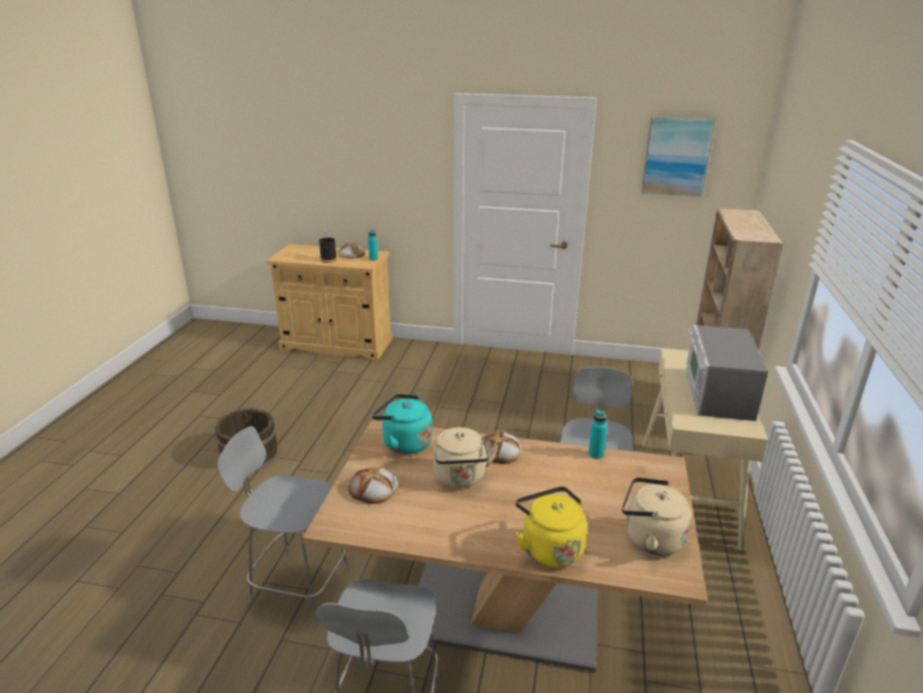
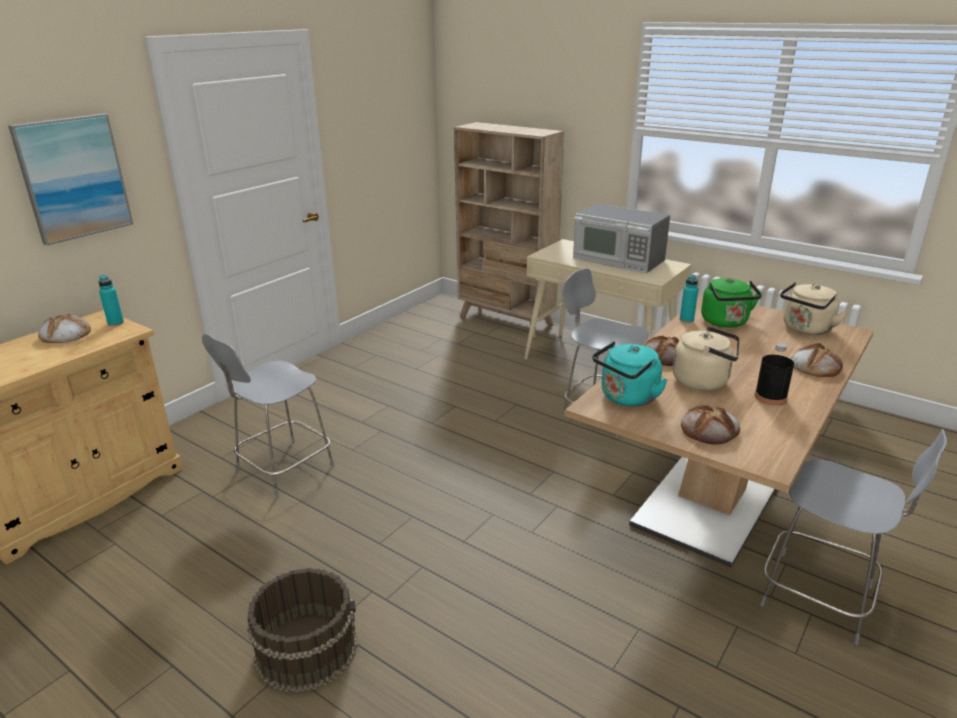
camera: 65 degrees left, 0 degrees up
grey chair [217,426,348,619] -> grey chair moved to [202,334,334,498]
black bottle [319,230,337,263] -> black bottle moved to [755,343,794,406]
yellow kettle [515,486,587,568] -> bread [791,343,843,377]
picture [641,117,716,196] -> picture moved to [8,113,133,245]
none -> green kettle [701,278,762,327]

